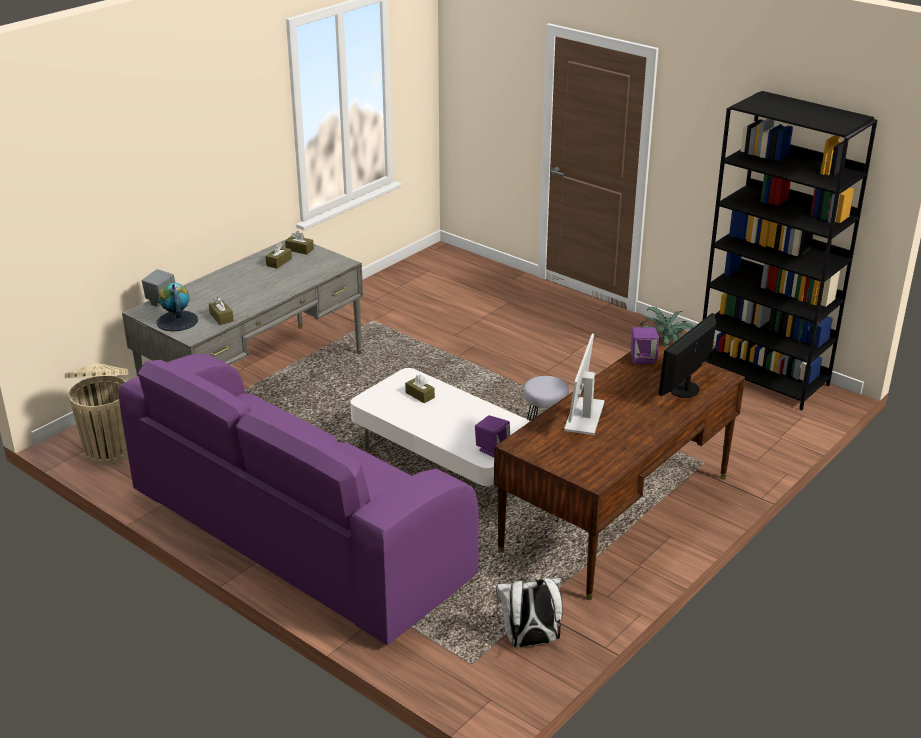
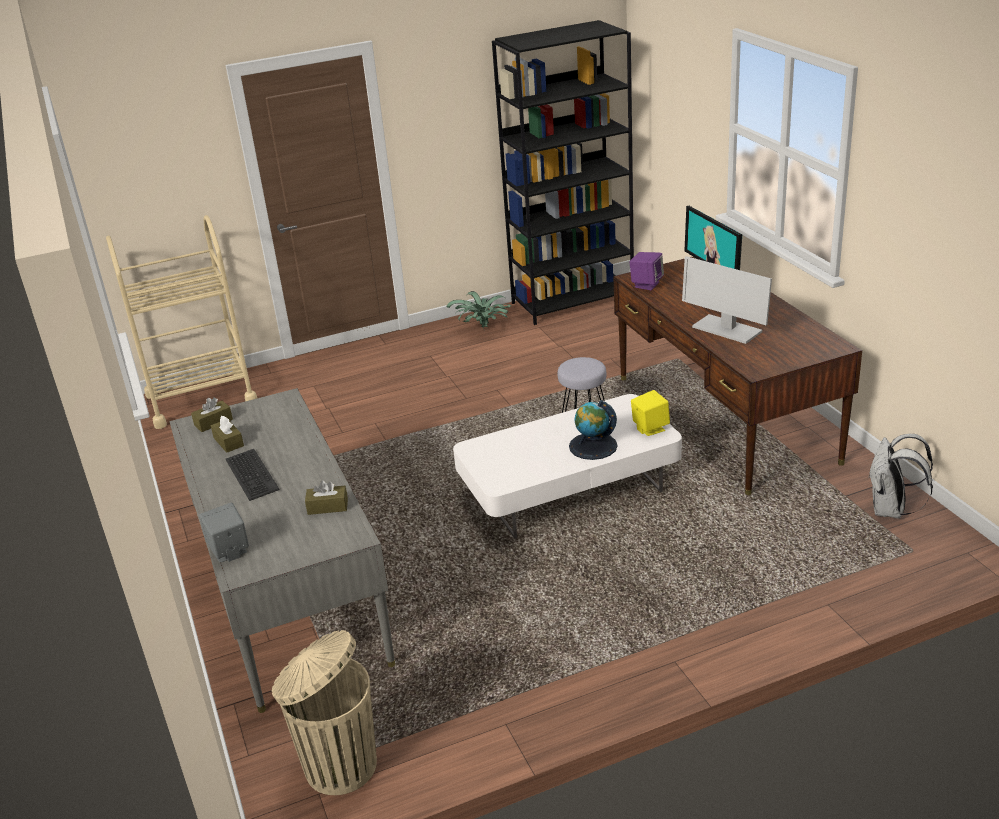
camera: 60 degrees left, 0 degrees up
purple sofa [118,353,479,645] -> none
globe [157,283,198,331] -> globe moved to [569,400,618,460]
brown tissue box [405,375,435,403] -> none
purple speaker [475,415,510,457] -> yellow speaker [631,390,670,436]
none -> beige cart [106,215,257,429]
none -> keyboard [226,449,280,501]

